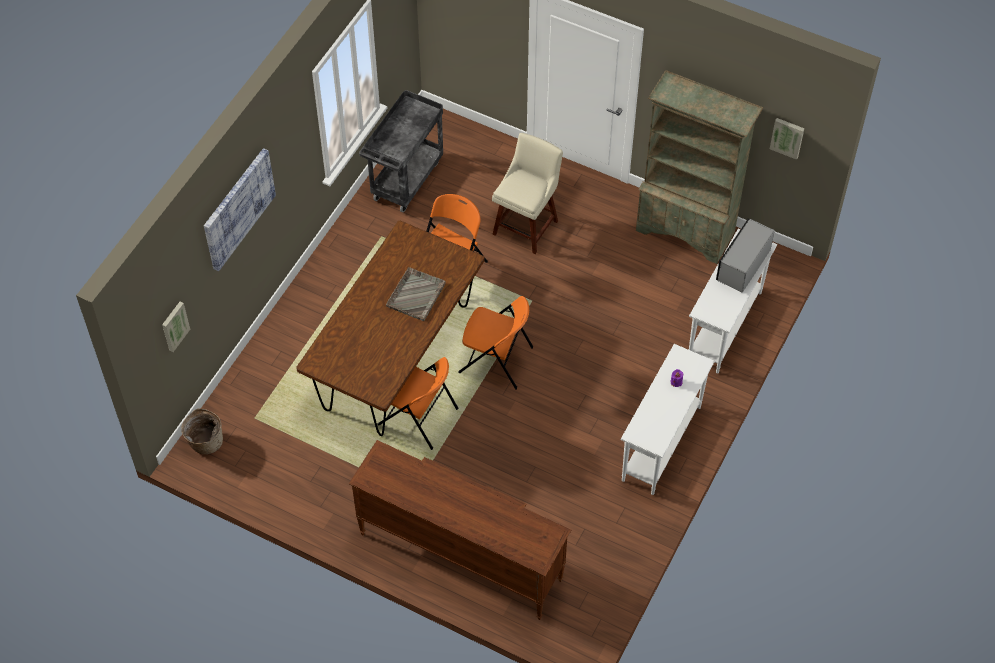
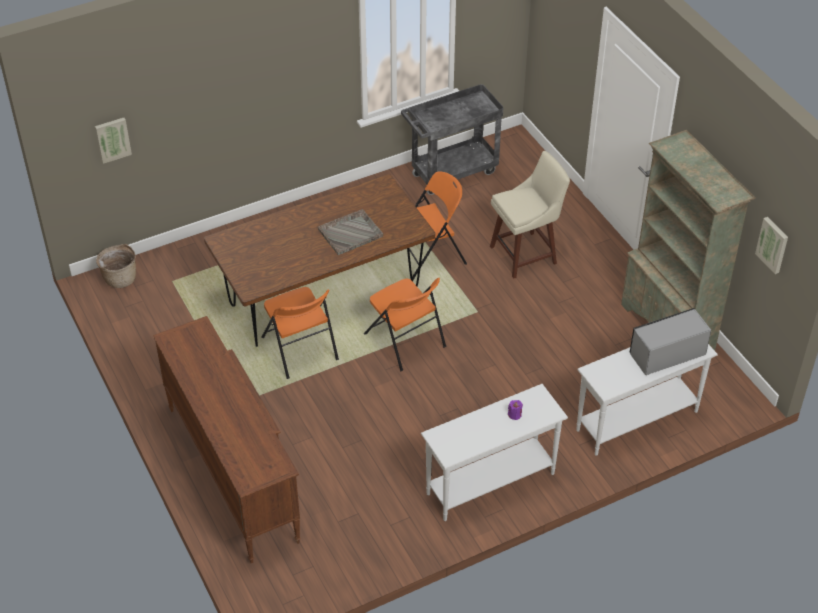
camera: 35 degrees right, 10 degrees down
picture [204,148,276,271] -> none

